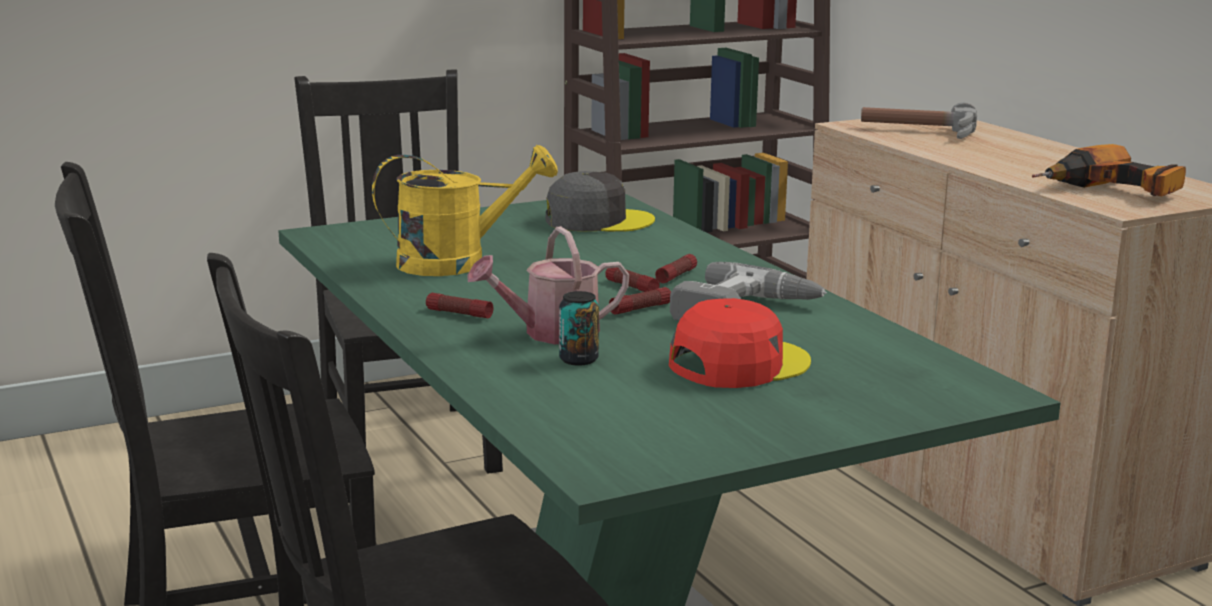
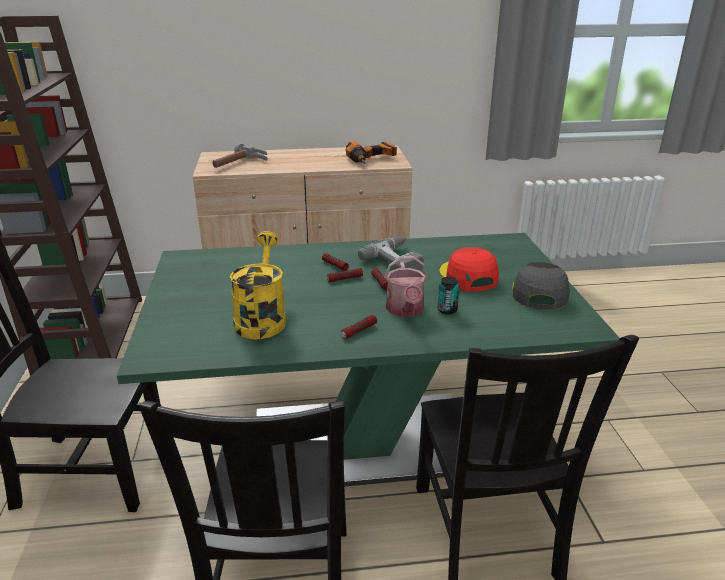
camera: 70 degrees left, 10 degrees up
grey cap [546,171,655,232] -> grey cap moved to [513,262,570,309]

